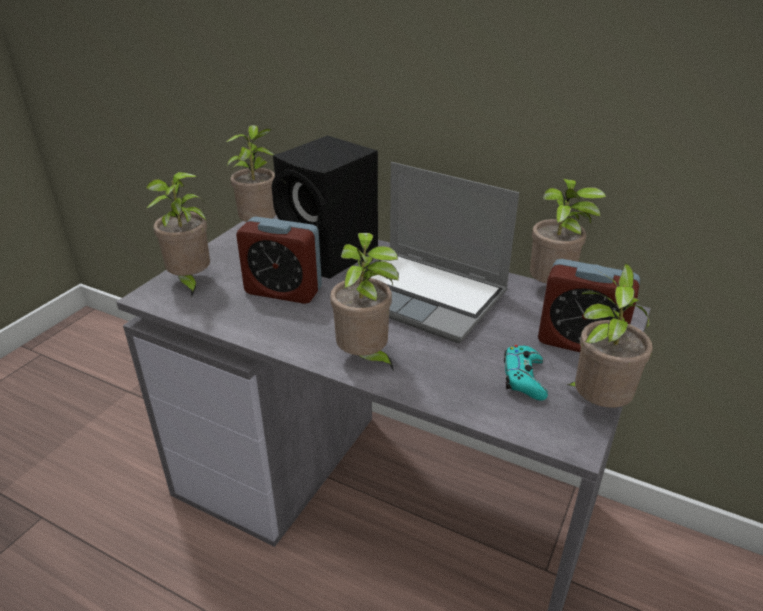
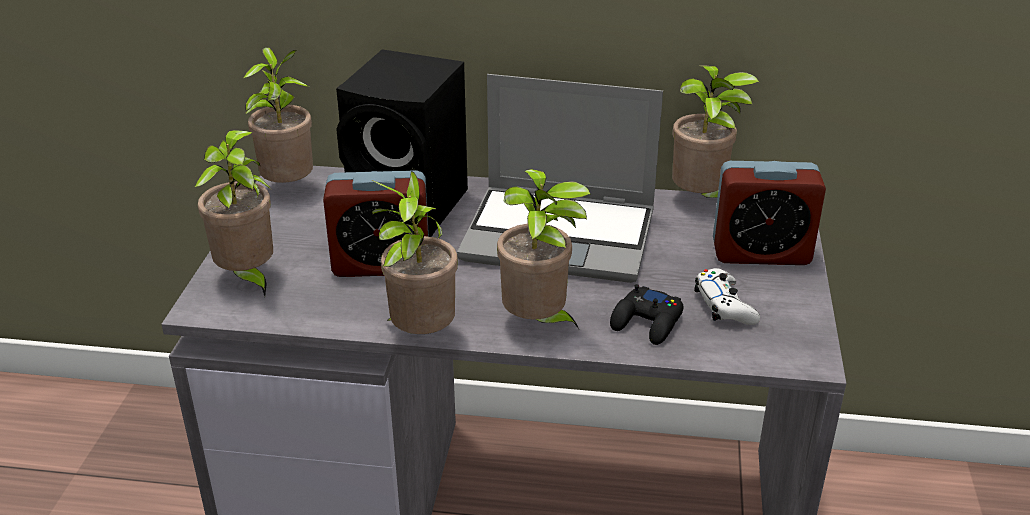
camera: 20 degrees left, 0 degrees up
turquoise game controller [504,345,548,401] -> white game controller [694,268,760,325]
potted plant [567,263,653,408] -> potted plant moved to [372,171,458,334]
none -> black game controller [610,284,683,345]

